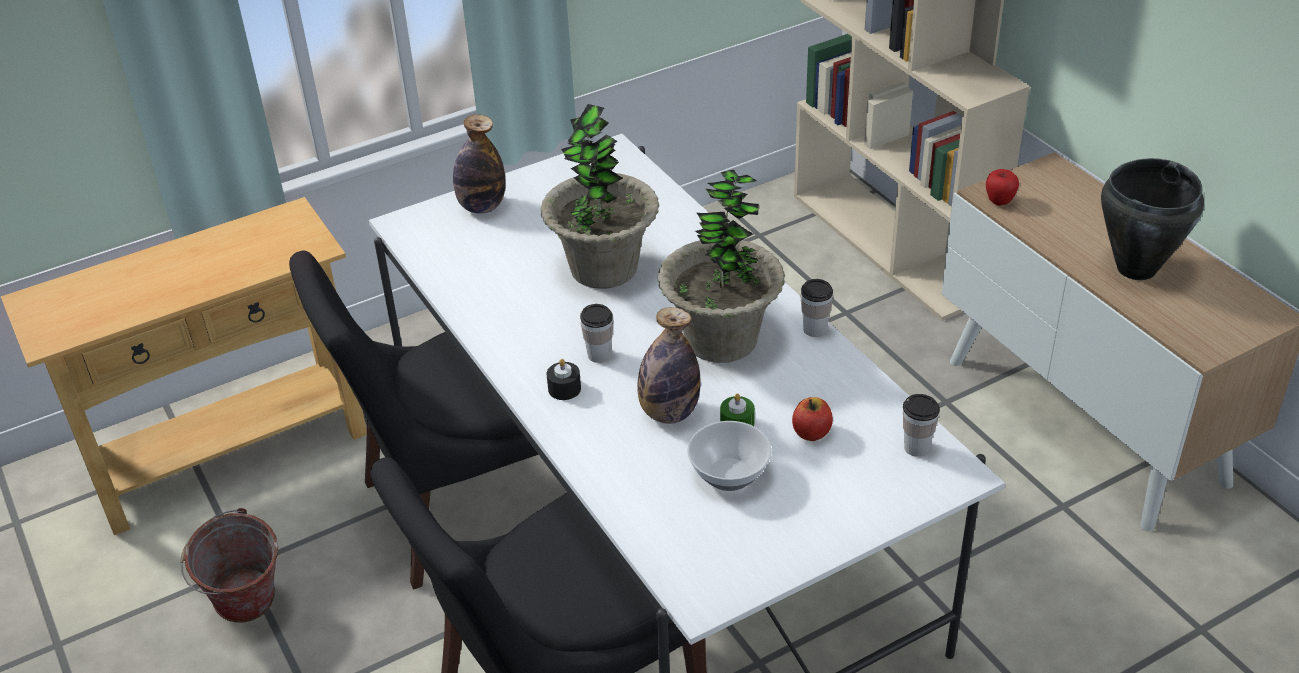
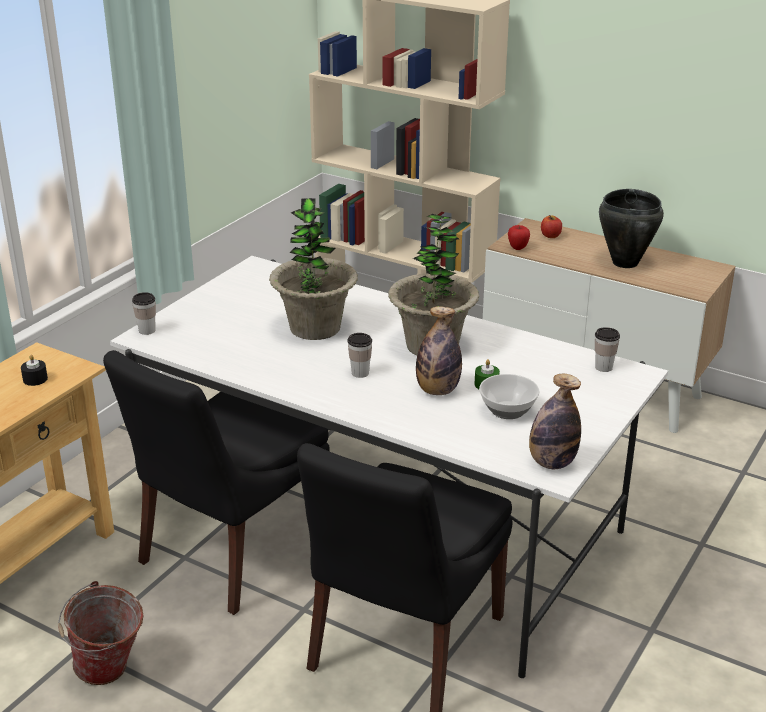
camera: 30 degrees left, 10 degrees down
bottle [453,115,506,214] -> bottle moved to [529,373,581,469]
black candle [547,359,581,400] -> black candle moved to [21,354,48,386]
apple [792,397,833,441] -> apple moved to [541,215,562,238]
cup [801,279,833,337] -> cup moved to [132,292,156,335]

